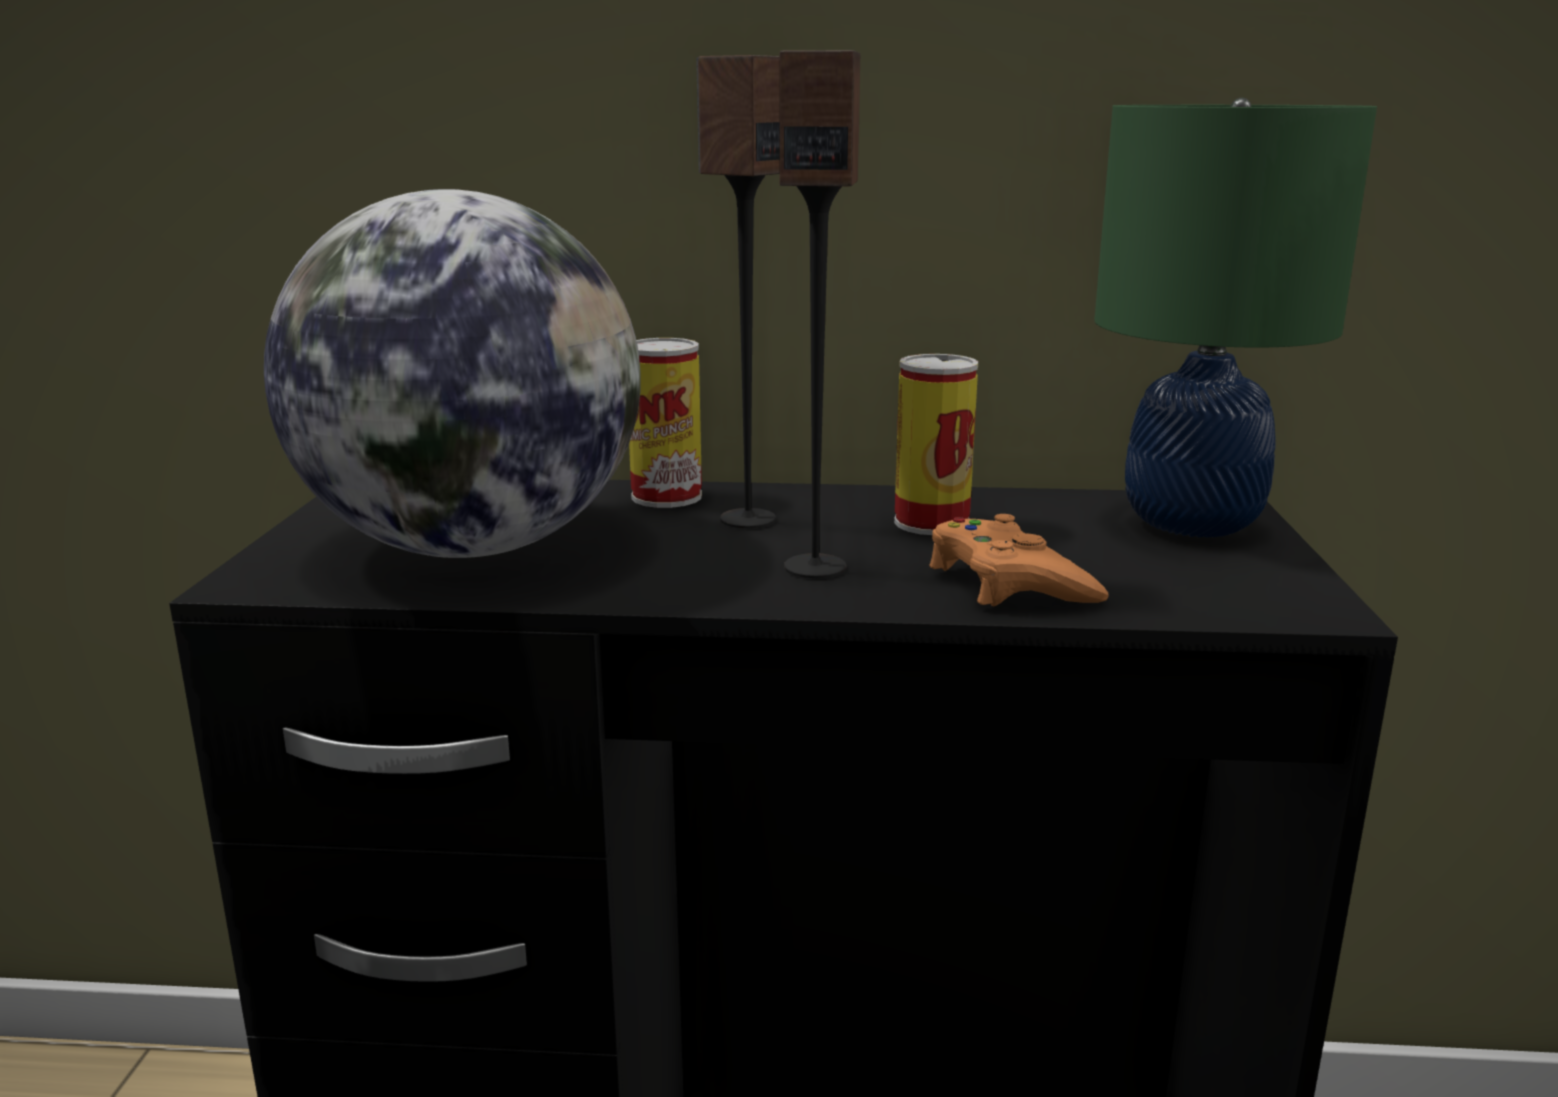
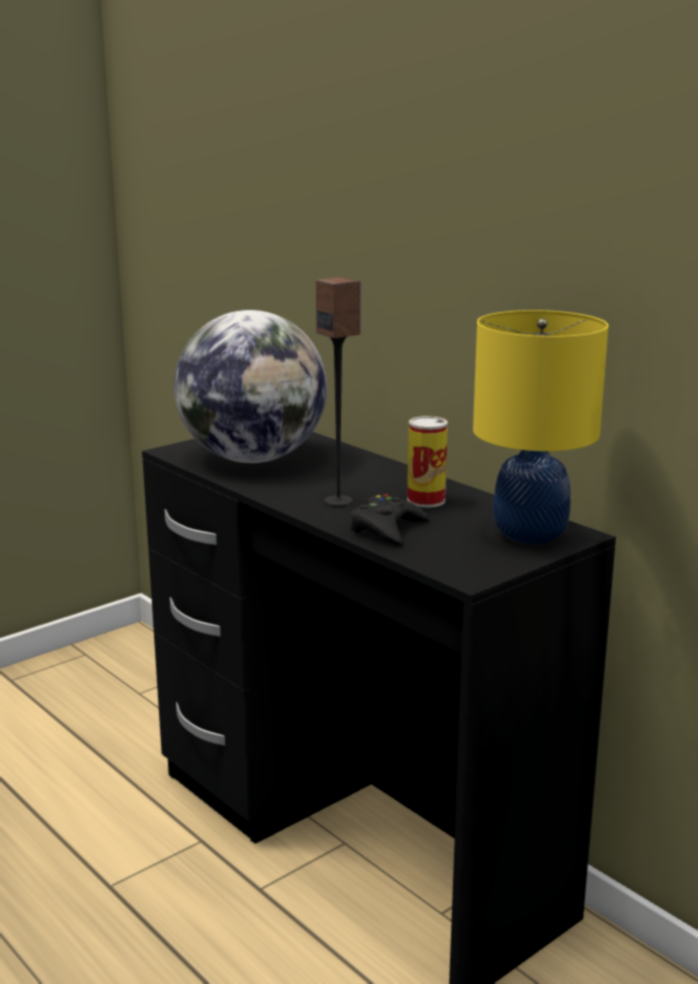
camera: 45 degrees right, 0 degrees up
can [629,338,702,508] -> none
speaker [696,55,780,528] -> none
orange game controller [929,514,1109,606] -> black game controller [350,494,429,546]
green table lamp [1094,98,1377,538] -> yellow table lamp [473,310,608,545]

